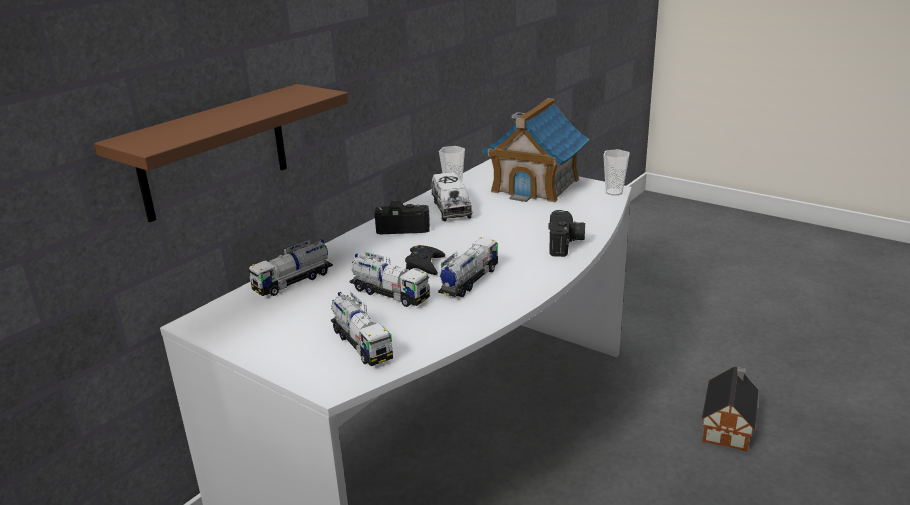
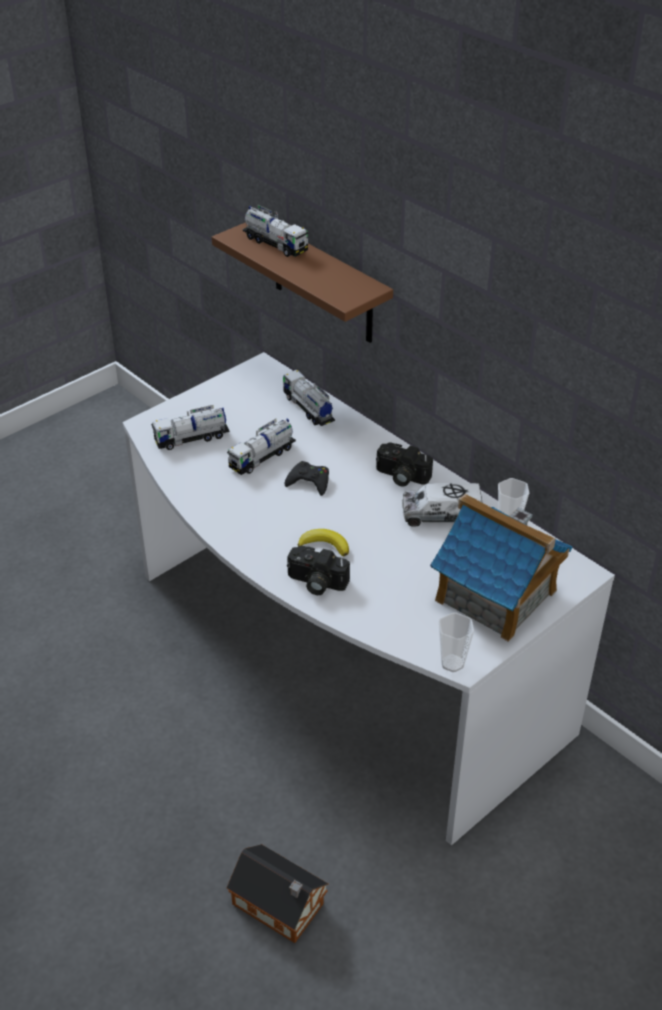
camera: 100 degrees right, 15 degrees up
camera [375,201,430,234] -> camera turned 105 degrees clockwise [376,442,433,487]
toy truck [438,237,498,297] -> toy truck moved to [243,204,308,257]
none -> banana [298,529,349,556]

